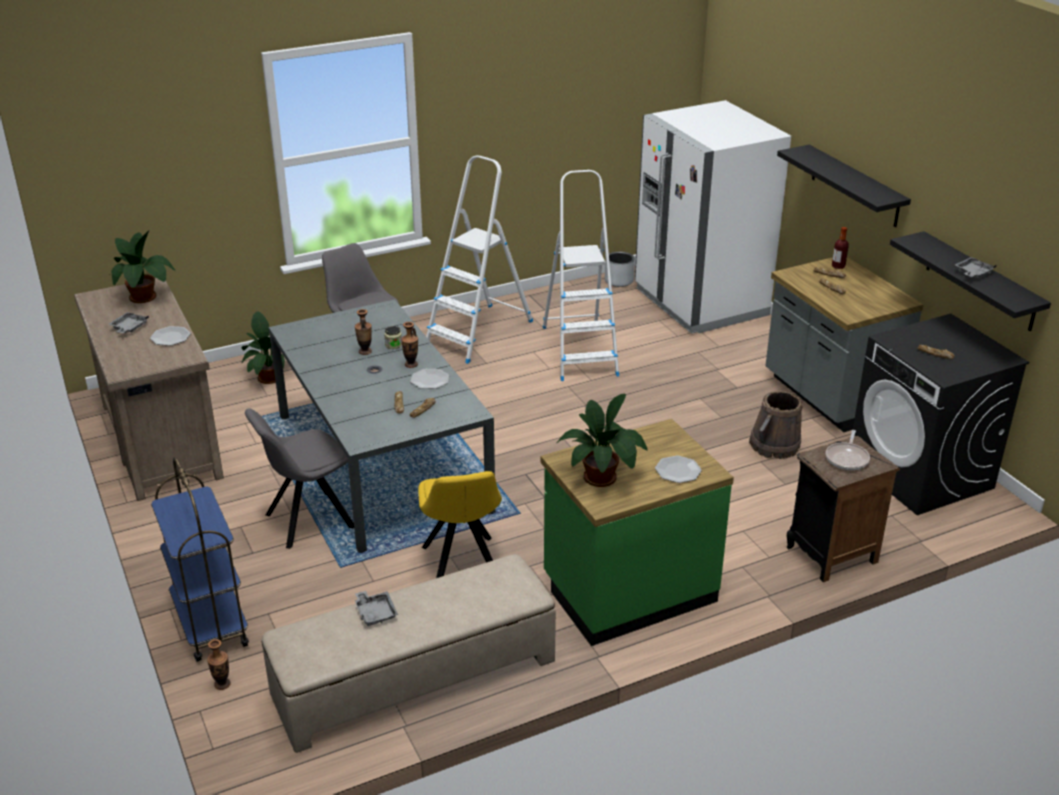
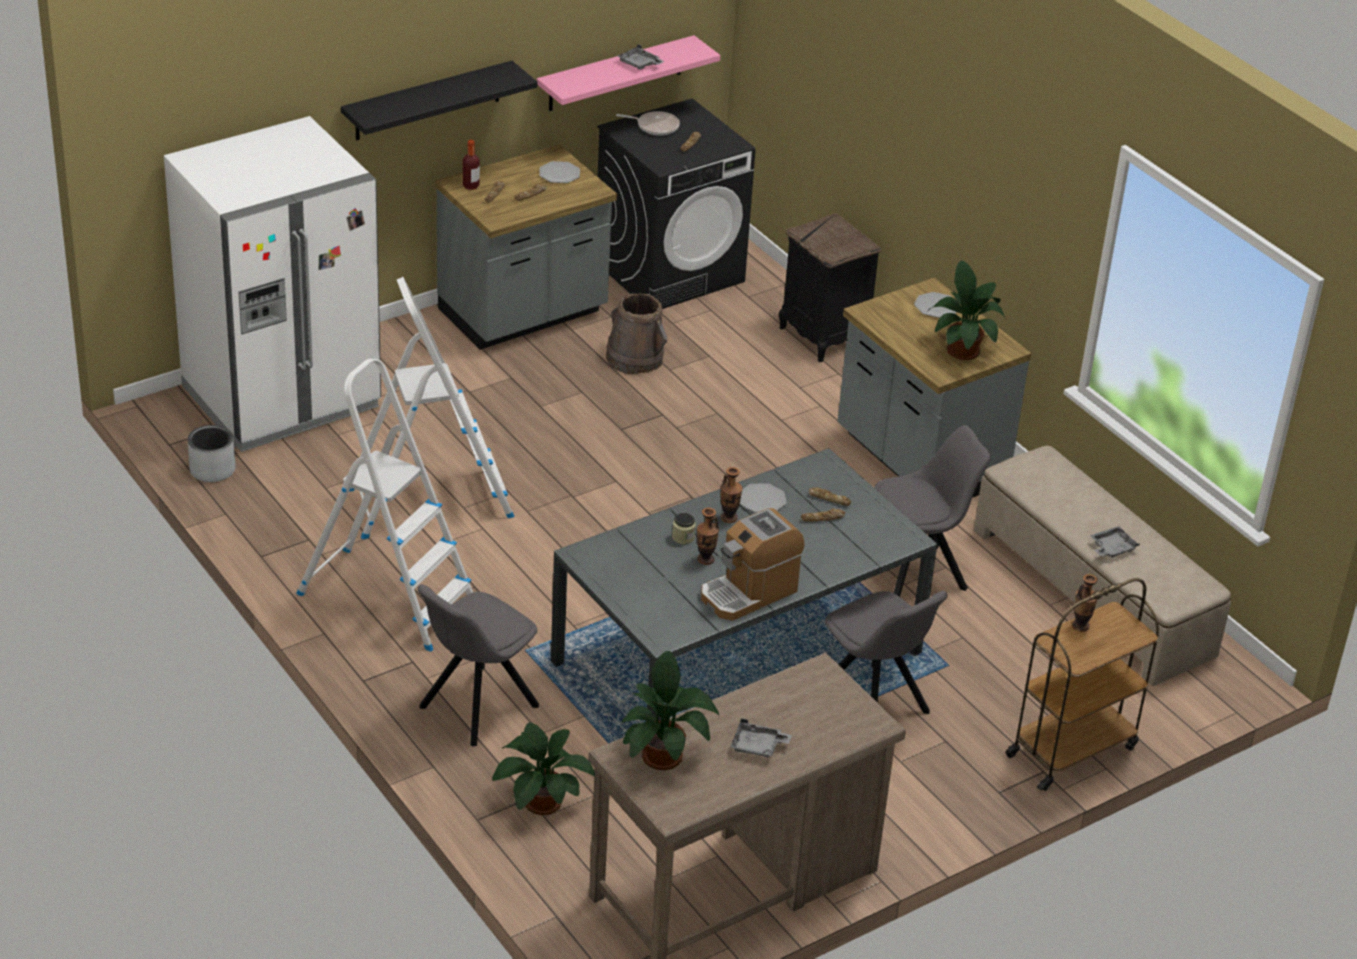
camera: 100 degrees left, 5 degrees up
plate [150,326,191,346] -> plate moved to [539,161,580,183]
blue cart [151,457,249,662] -> brown cart [1005,578,1159,791]
vase [207,639,231,690] -> vase moved to [1072,574,1098,632]
yellow chair [418,471,502,578] -> grey chair [874,425,991,597]
green counter [540,419,734,646] -> grey counter [837,278,1031,498]
frying pan [826,430,870,470] -> frying pan moved to [616,111,680,136]
black shelf [890,231,1051,331] -> pink shelf [537,35,720,111]
none -> coffee machine [701,508,804,621]

